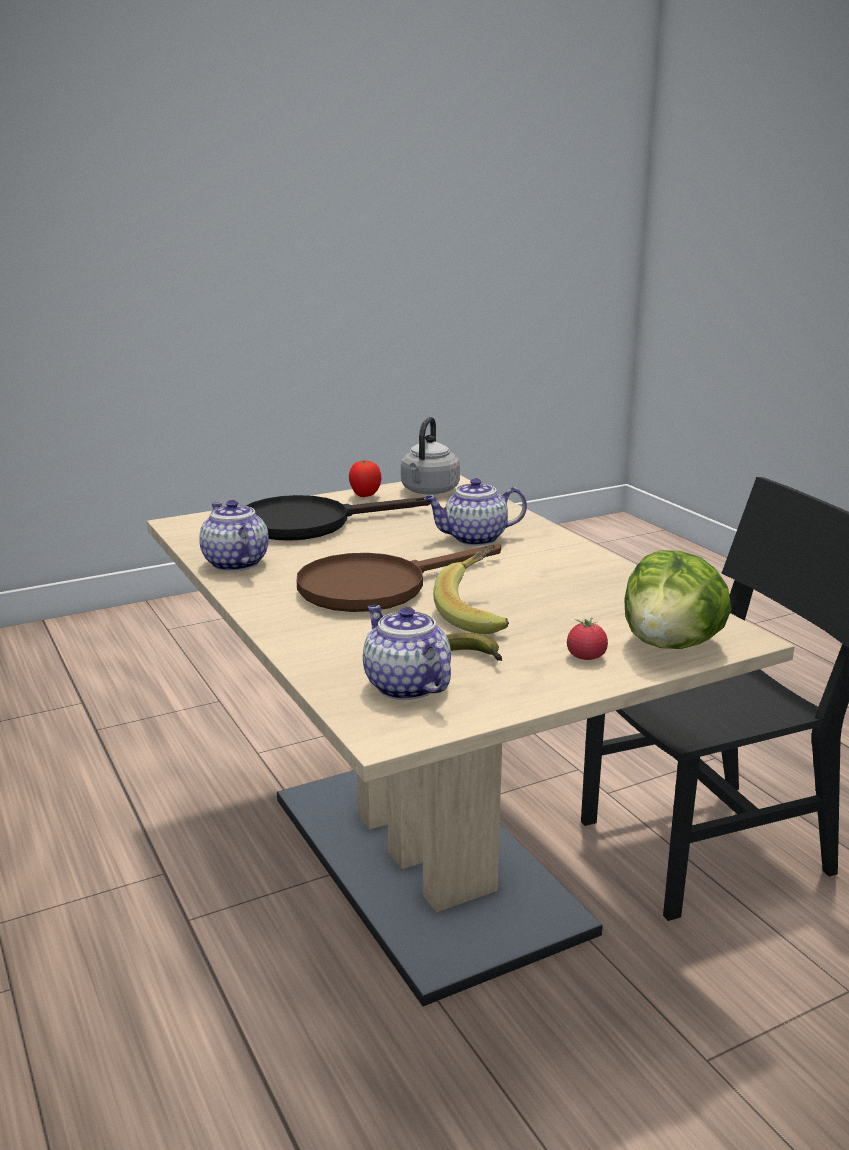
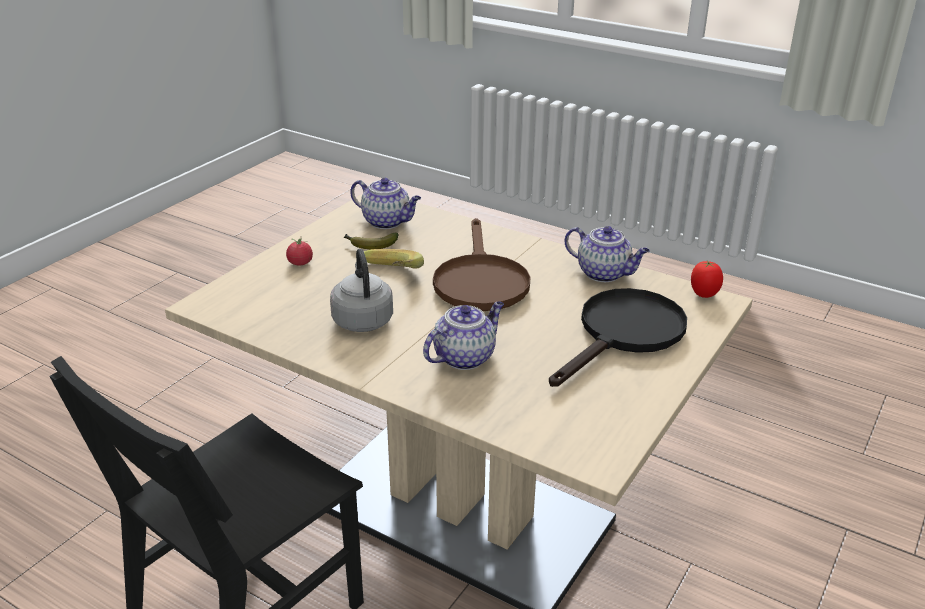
camera: 150 degrees right, 10 degrees up
brown frying pan [297,544,501,612] -> brown frying pan turned 150 degrees clockwise [433,218,531,311]
tomato [349,460,381,497] -> tomato moved to [691,261,723,298]
grey kettle [401,417,460,495] -> grey kettle moved to [330,249,393,332]
lettuce [624,550,731,649] -> none

